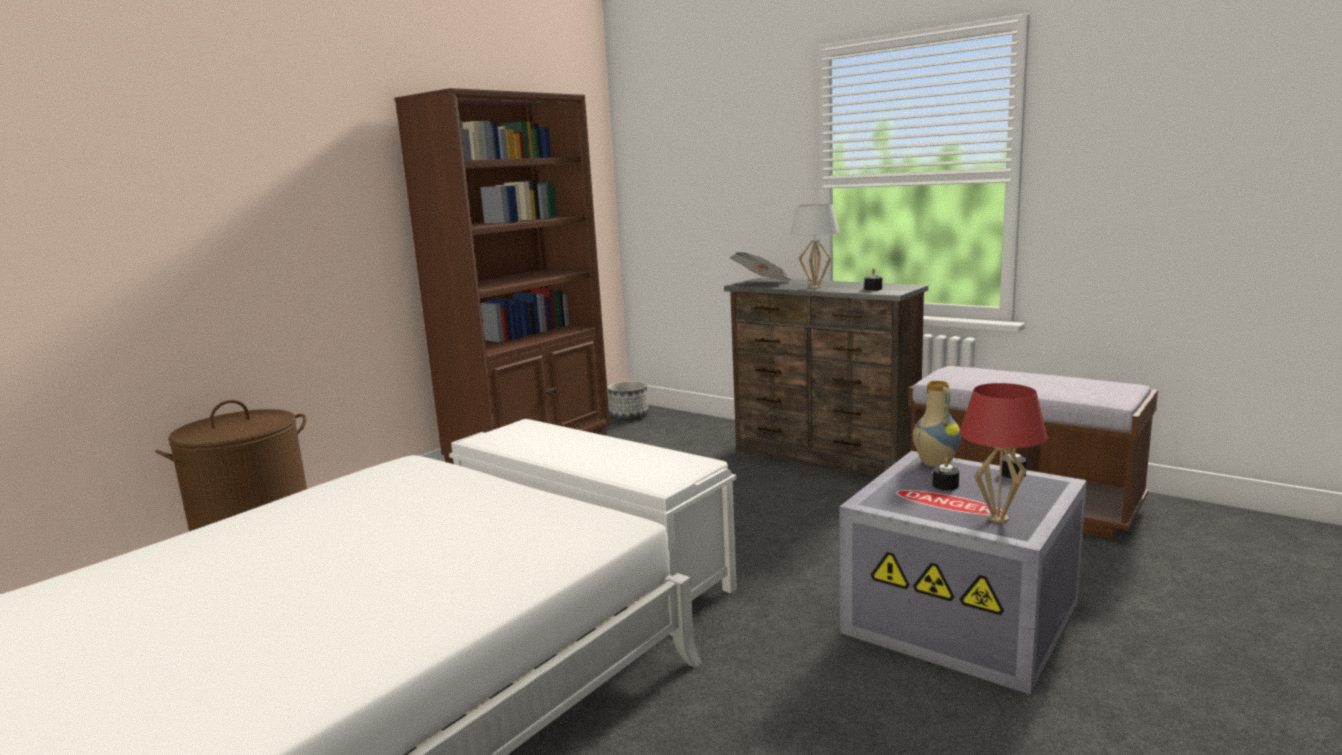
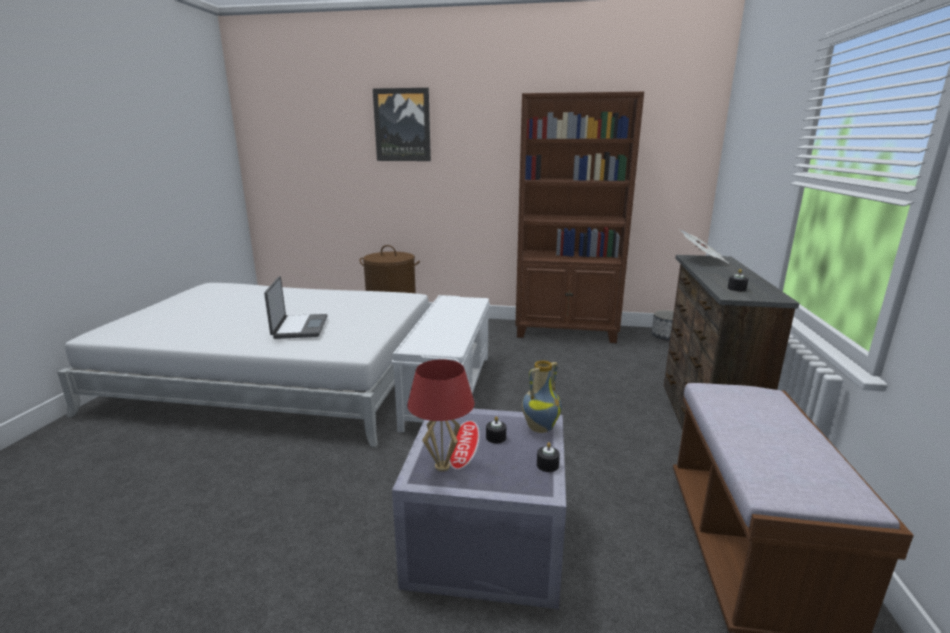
camera: 60 degrees right, 5 degrees up
white table lamp [790,204,840,288] -> none
none -> laptop [264,277,328,339]
none -> picture [373,88,431,161]

